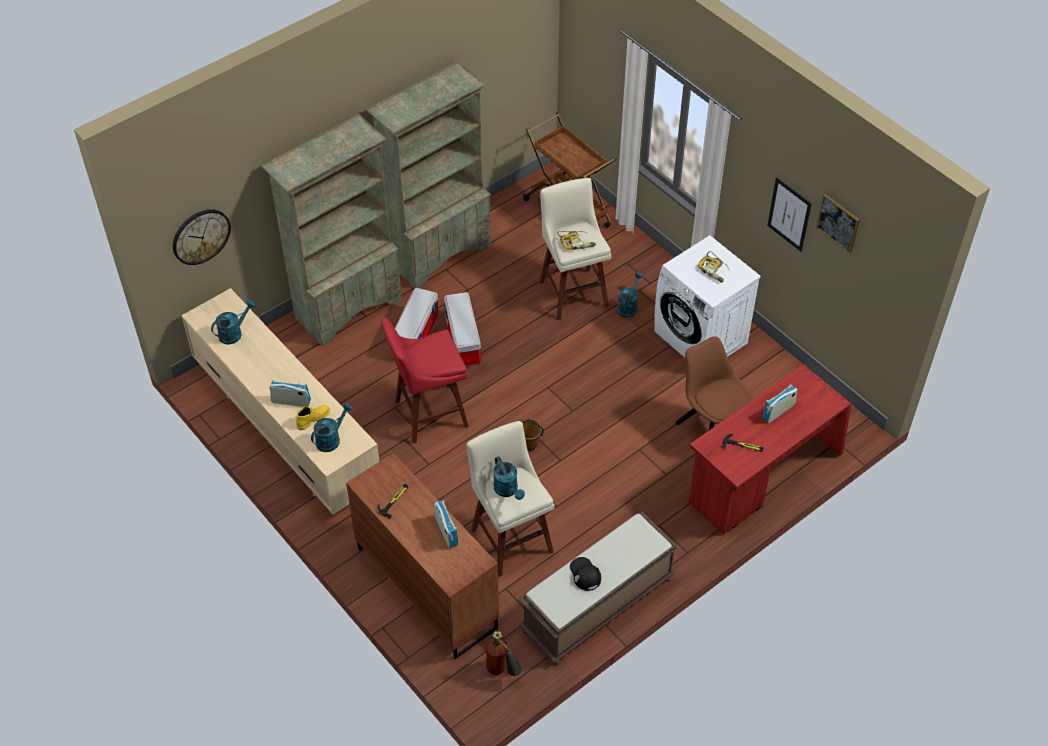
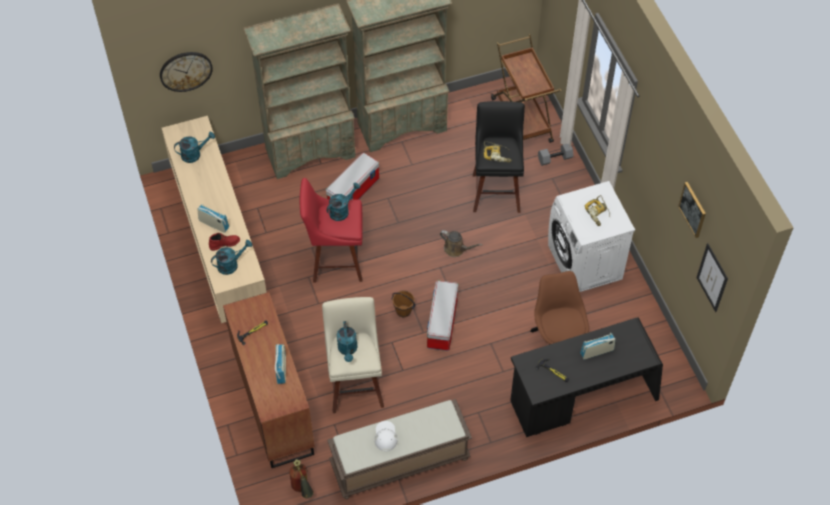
camera: 20 degrees right, 5 degrees up
yellow boot [296,405,330,430] -> red boot [209,233,240,251]
storage box [444,292,481,367] -> storage box moved to [427,281,458,351]
beige stool [539,178,612,320] -> black stool [473,101,525,213]
black cap [570,557,601,591] -> white cap [374,421,398,451]
turquoise watering can [617,272,643,318] -> turquoise watering can moved to [327,182,360,221]
red desk [689,364,852,535] -> black desk [510,317,663,437]
picture [767,177,812,252] -> picture moved to [696,243,728,312]
none -> brown watering can [440,230,483,257]
none -> grey dumbbell [538,144,574,166]

